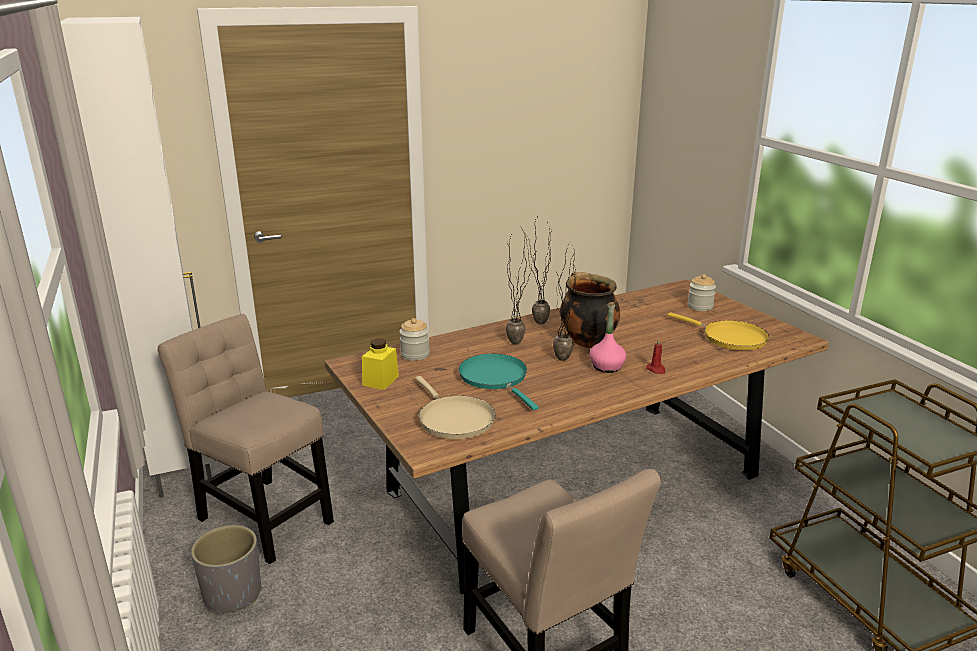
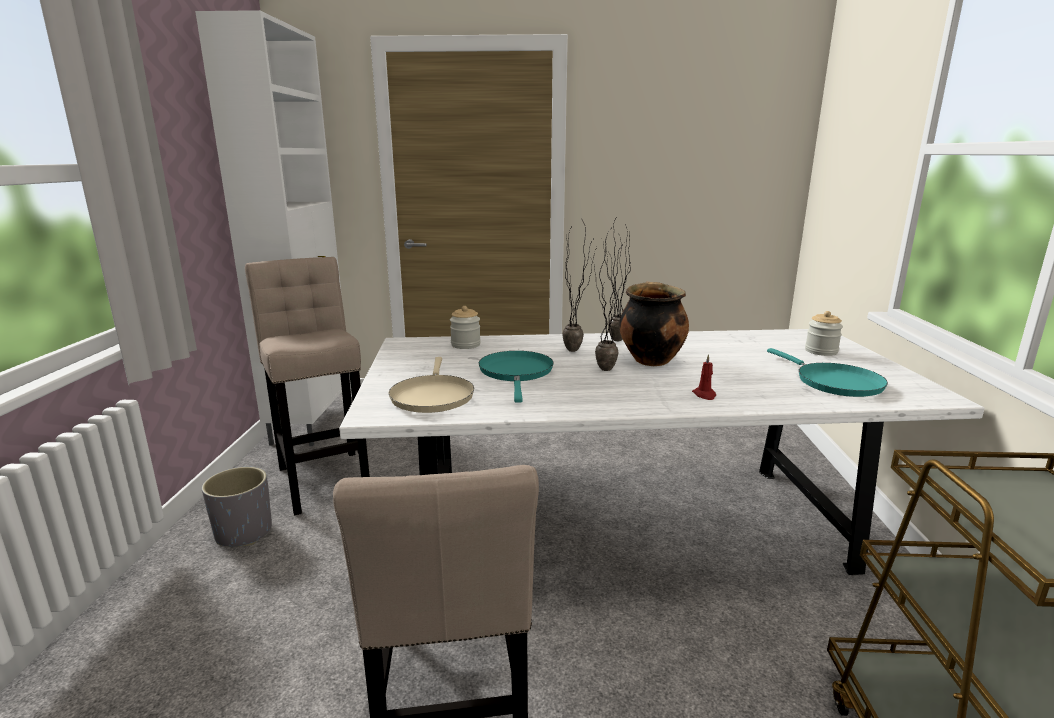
camera: 25 degrees right, 5 degrees down
beige chair [158,314,334,564] -> beige stool [245,257,370,515]
brown dining table [325,279,829,595] -> white dining table [339,329,985,575]
yellow jar [362,339,399,390] -> none
pink bottle [589,302,626,373] -> none
yellow frying pan [667,312,769,350] -> turquoise frying pan [767,348,888,397]

